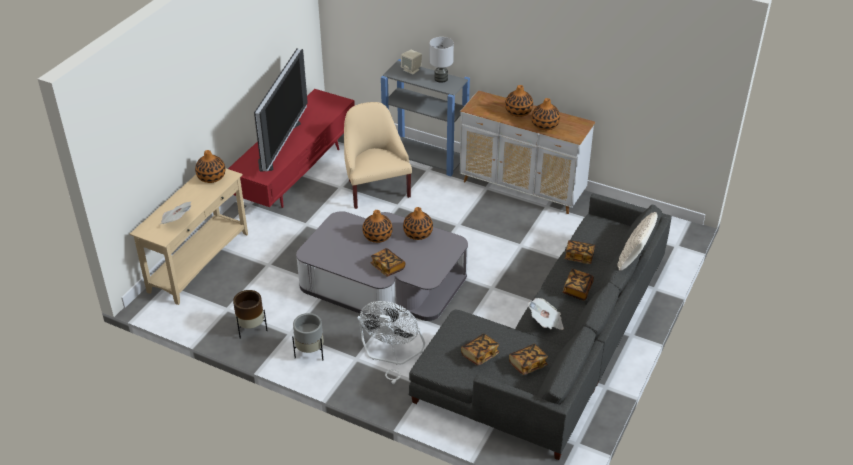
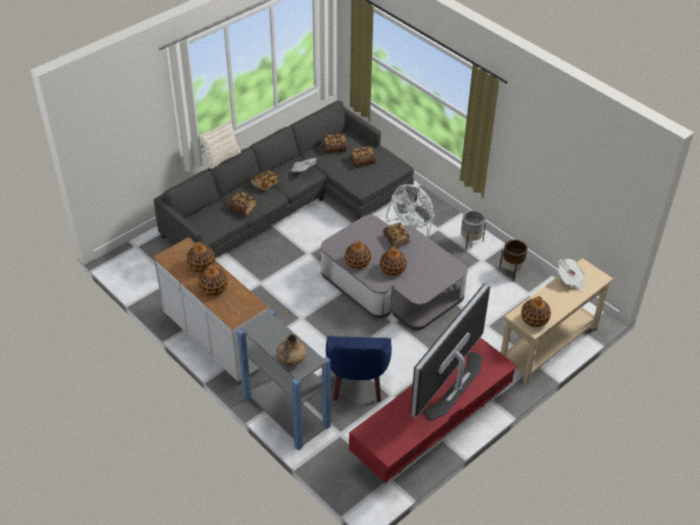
camera: 160 degrees left, 5 degrees up
beige armchair [344,102,412,209] -> blue armchair [326,336,392,402]
beige speaker [401,50,422,74] -> brown vase [277,334,307,366]
grey table lamp [430,37,454,83] -> none

